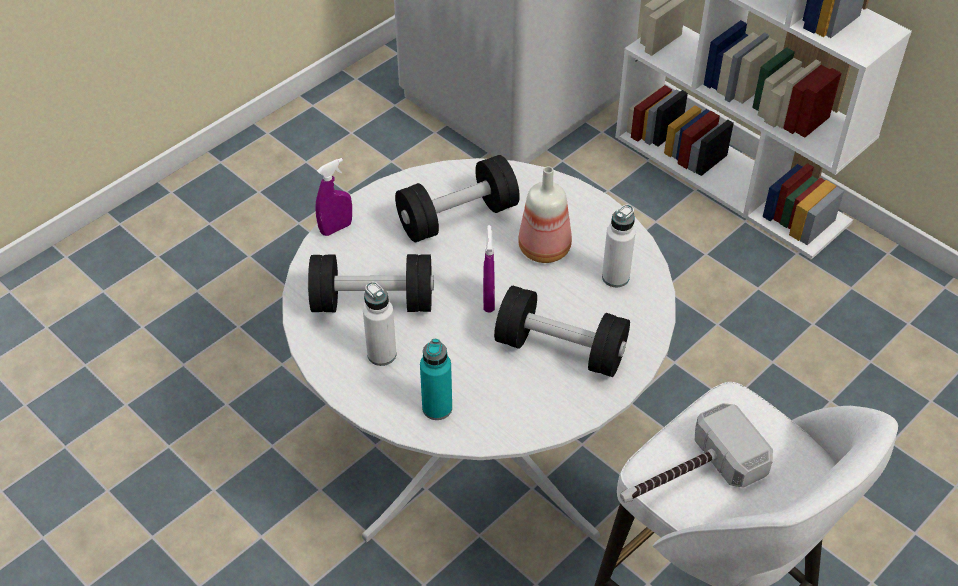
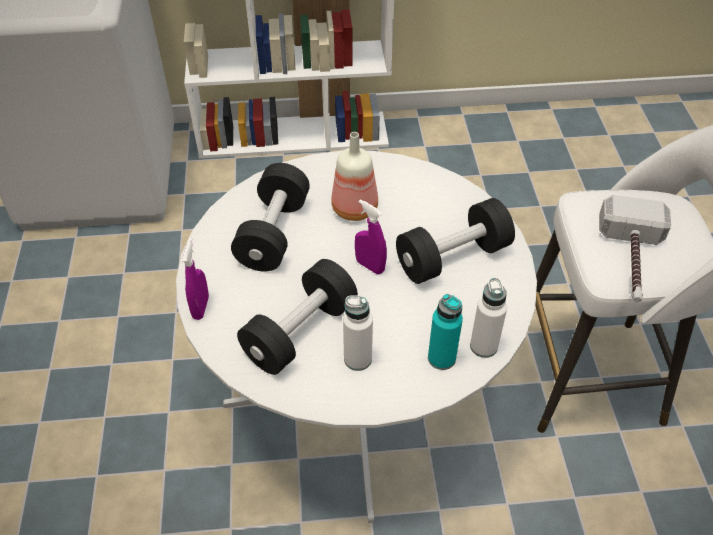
camera: 50 degrees left, 0 degrees up
white bottle [602,205,636,287] -> white bottle moved to [470,278,507,358]

